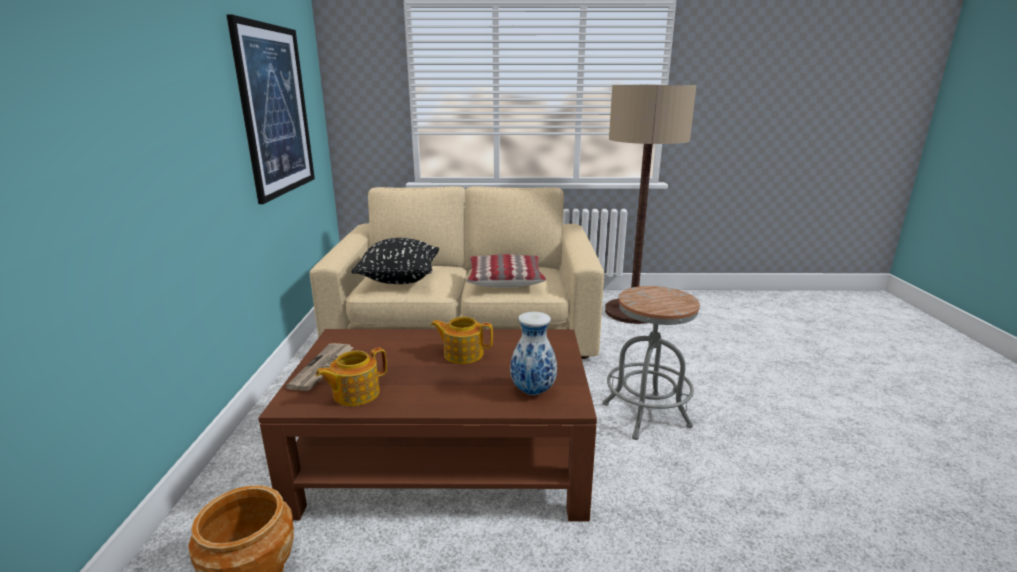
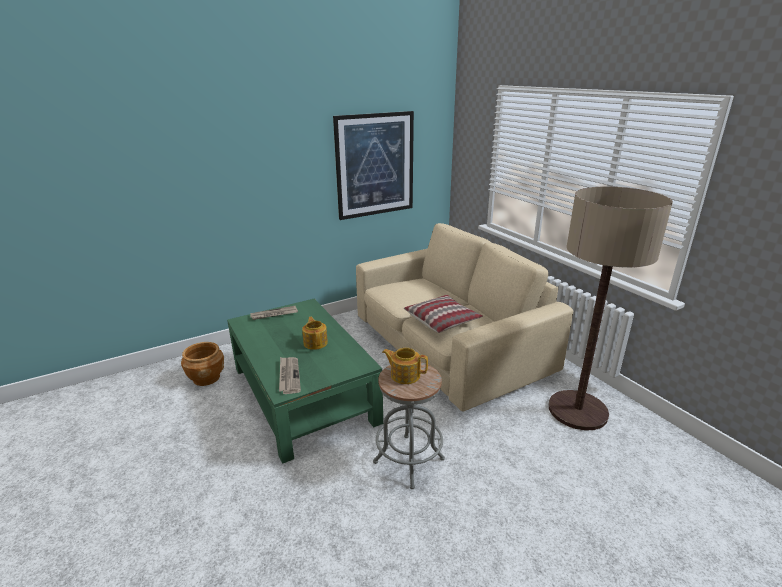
camera: 60 degrees right, 5 degrees up
brown coffee table [259,329,597,521] -> green coffee table [227,299,383,464]
teapot [316,348,387,406] -> teapot moved to [382,348,428,384]
black pillow [351,238,439,284] -> none
vase [510,312,557,395] -> newspaper [279,357,301,394]

